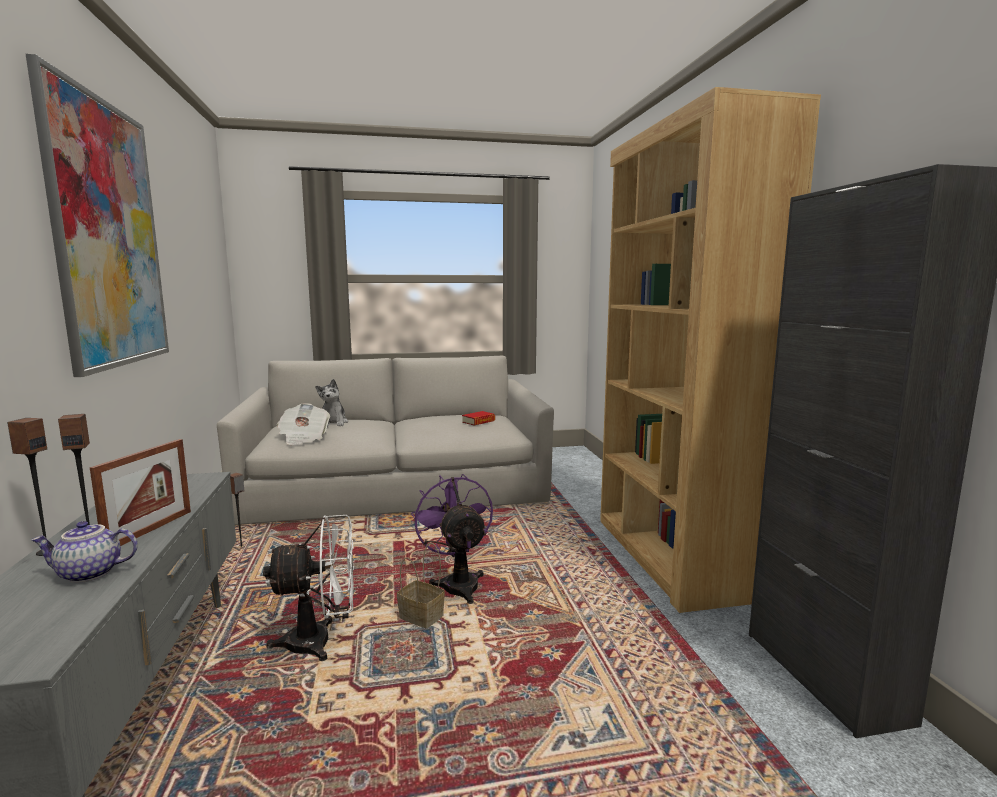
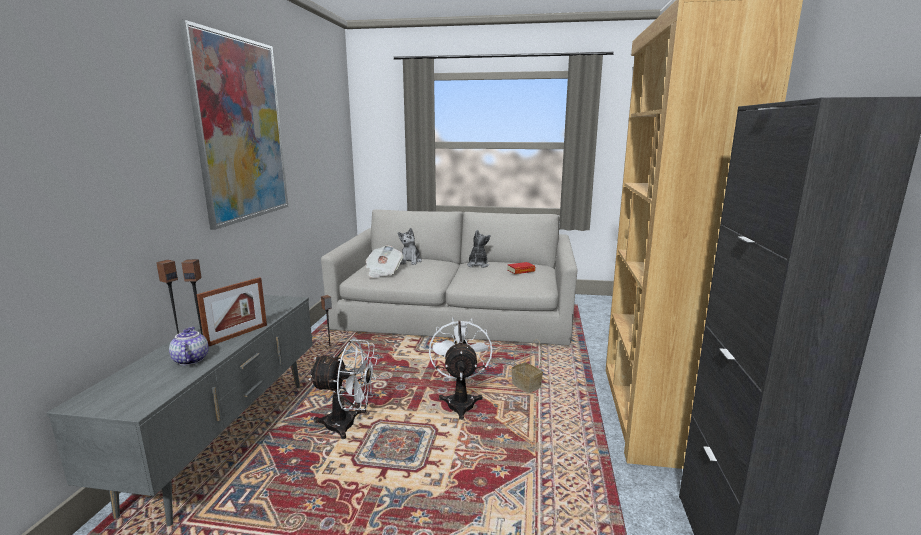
camera: 20 degrees right, 5 degrees up
teapot [31,521,138,583] -> teapot turned 60 degrees clockwise [169,327,209,365]
basket [397,543,445,628] -> basket moved to [511,339,543,393]
purple fan [411,474,493,604] -> white fan [429,318,492,420]
none -> plush toy [467,230,491,268]

